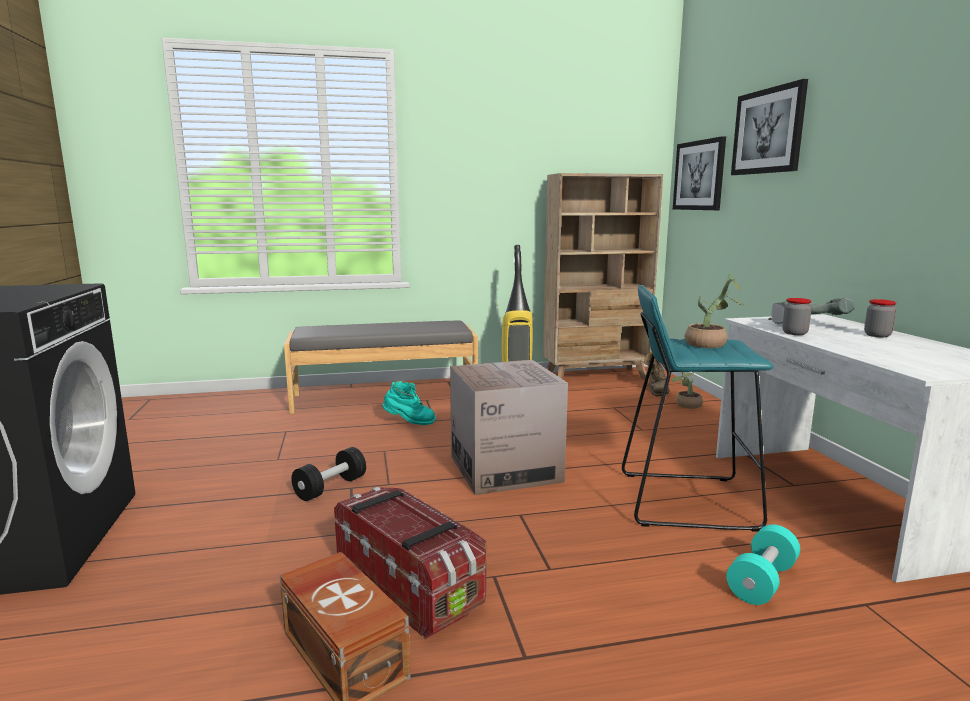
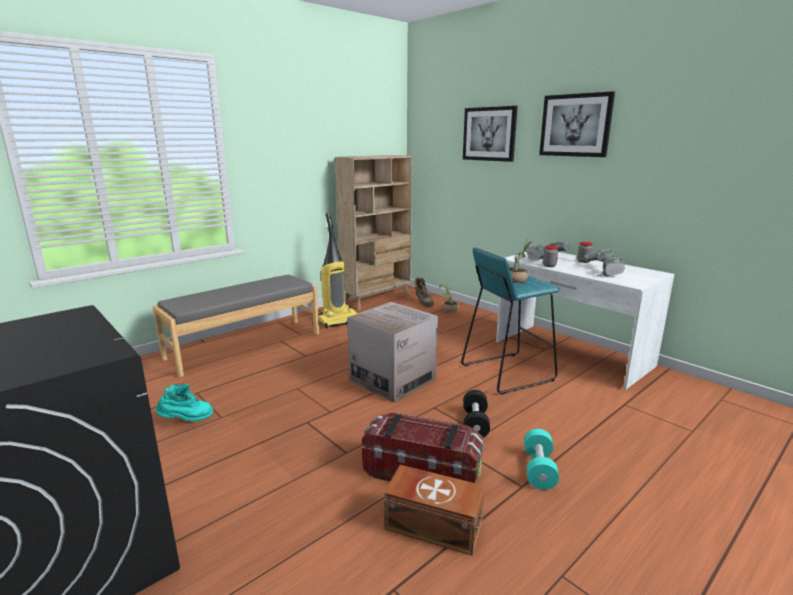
camera: 30 degrees left, 5 degrees up
black dumbbell [292,447,366,501] -> black dumbbell moved to [463,390,490,438]
turquoise boot [382,381,436,425] -> turquoise boot moved to [156,383,213,422]
picture [673,136,726,210] -> picture moved to [539,91,615,157]
turquoise dumbbell [726,524,800,605] -> turquoise dumbbell moved to [524,429,559,490]
none -> power drill [578,249,625,276]

